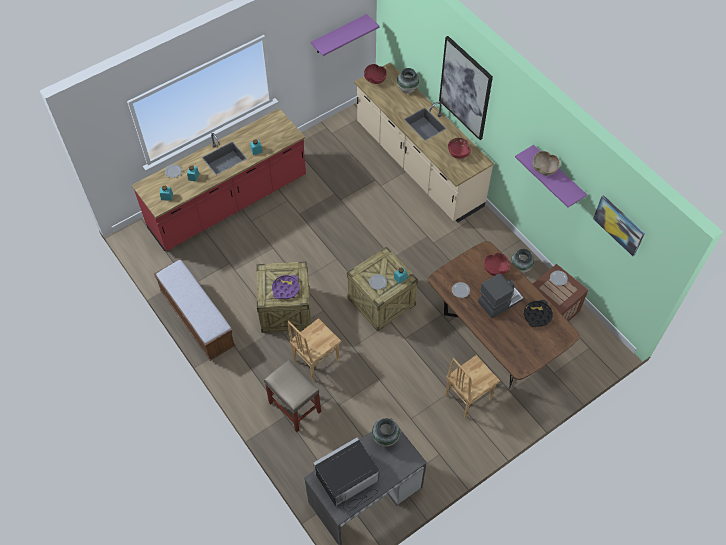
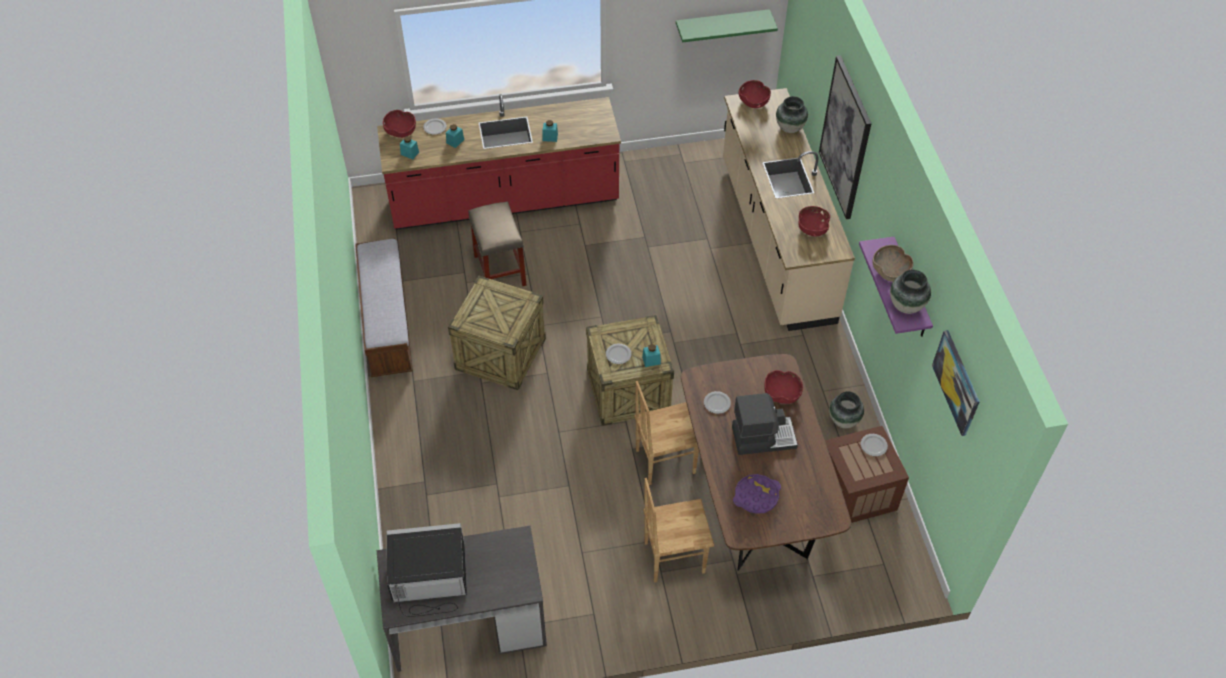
camera: 25 degrees right, 5 degrees down
beige stool [264,360,321,432] -> beige stool moved to [469,201,526,286]
purple tray [272,275,300,299] -> purple tray moved to [733,474,781,514]
brown chair [288,318,342,381] -> brown chair moved to [634,381,699,485]
purple shelf [311,14,380,56] -> green shelf [676,9,778,43]
vase [372,418,400,447] -> vase moved to [890,270,931,314]
black tray [524,300,553,327] -> none
none -> red bowl [383,110,416,138]

